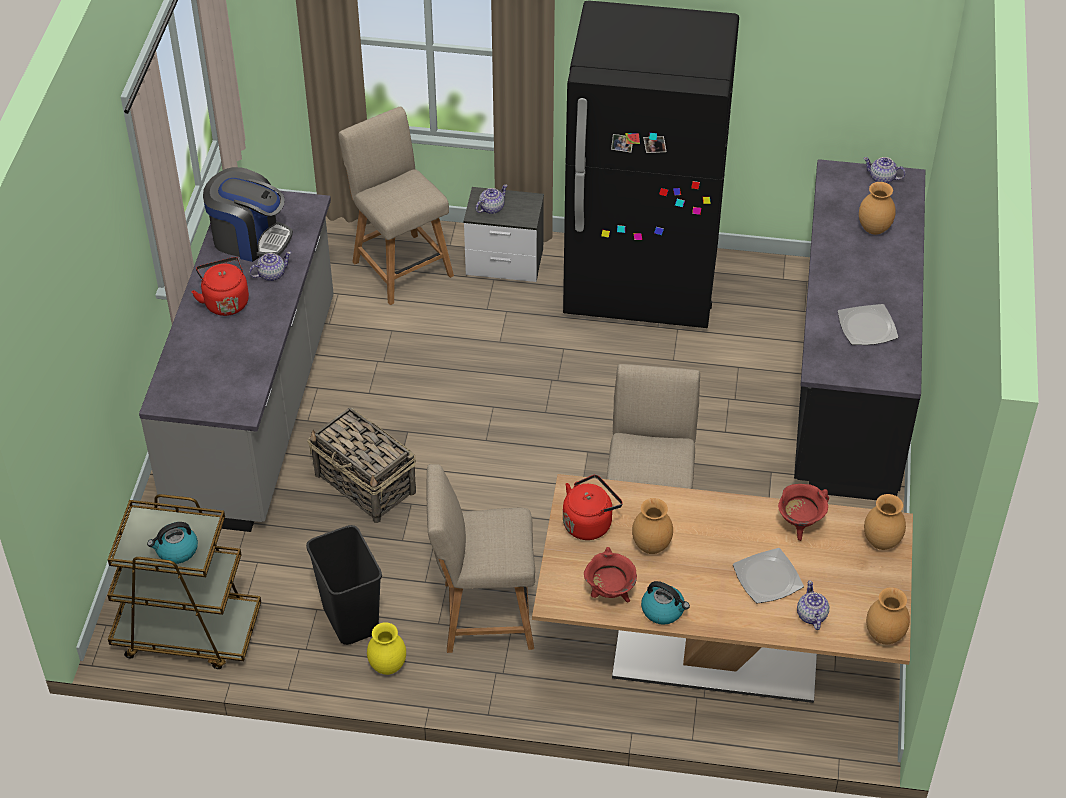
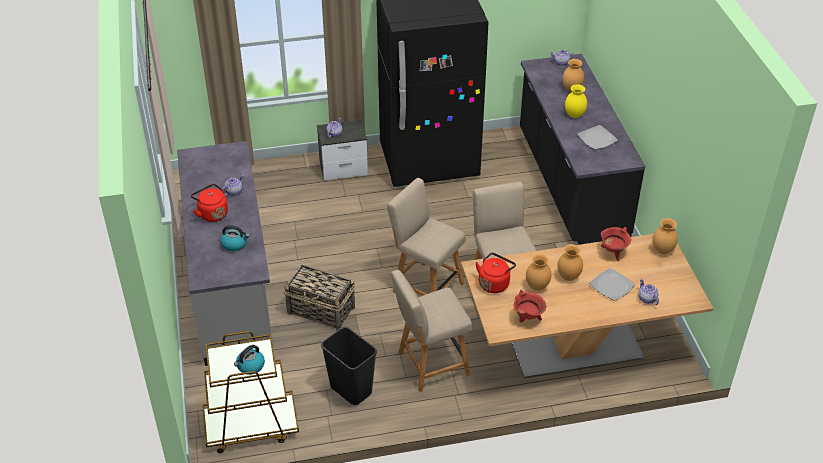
camera: 20 degrees left, 5 degrees down
coffee machine [203,167,293,262] -> none
beige chair [339,107,454,305] -> beige chair moved to [387,178,466,296]
yellow vase [367,622,406,675] -> yellow vase moved to [565,84,587,118]
kettle [641,581,690,625] -> kettle moved to [221,225,250,251]
brown vase [866,587,910,644] -> brown vase moved to [557,244,583,281]

